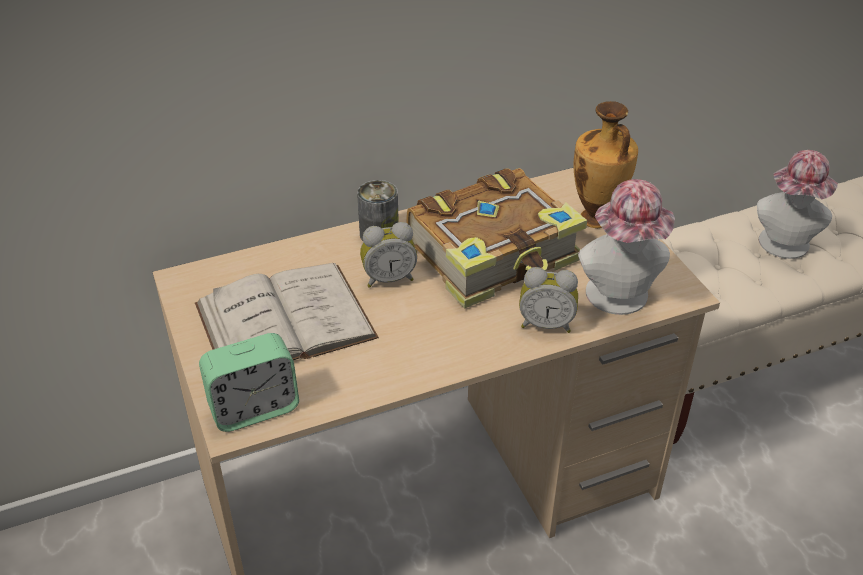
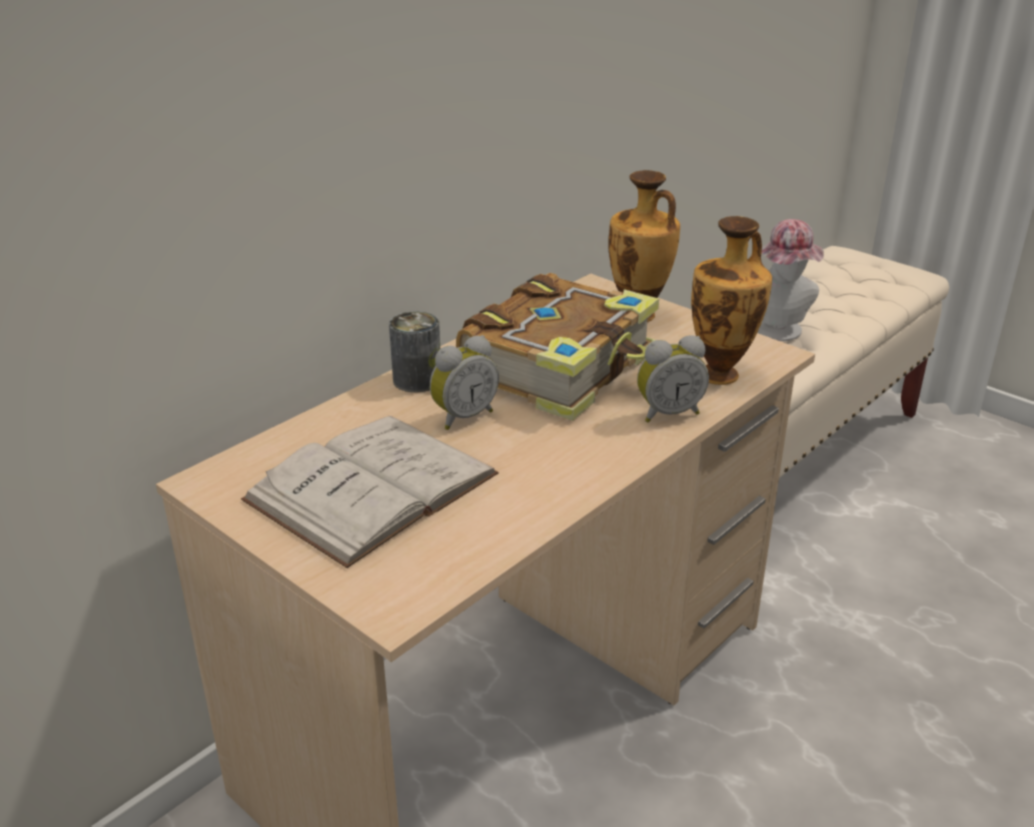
camera: 25 degrees left, 10 degrees down
alarm clock [199,333,299,432] -> none
hat [578,179,675,315] -> vase [691,216,772,385]

